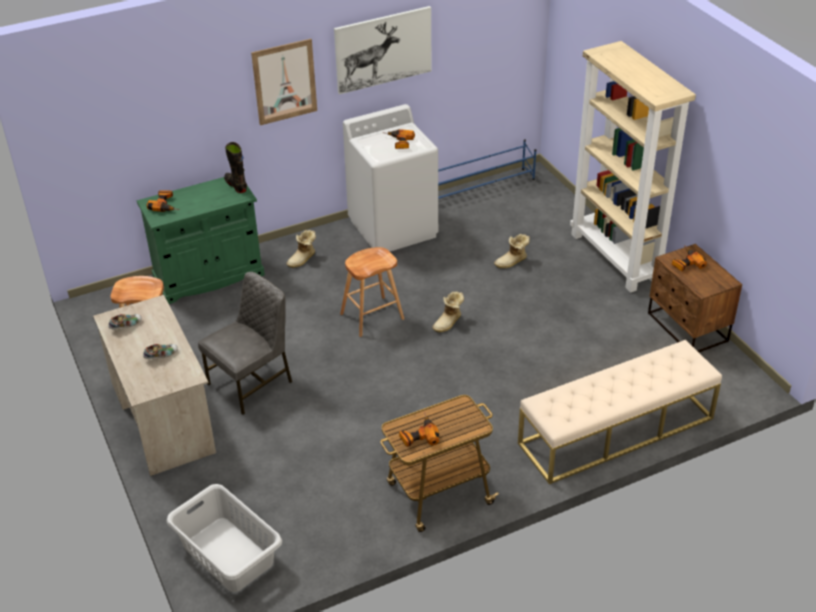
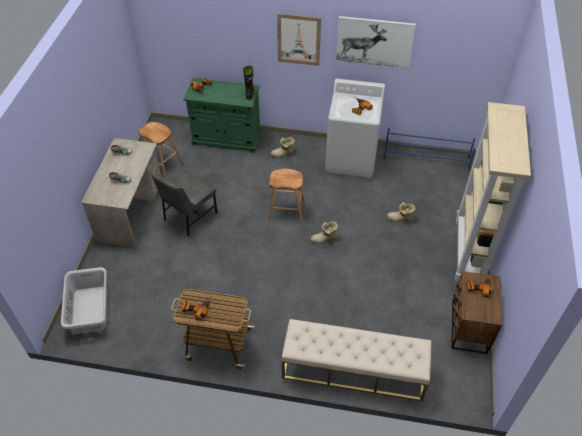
camera: 35 degrees right, 10 degrees up
grey chair [198,272,292,415] -> grey chair turned 135 degrees clockwise [152,171,218,237]

